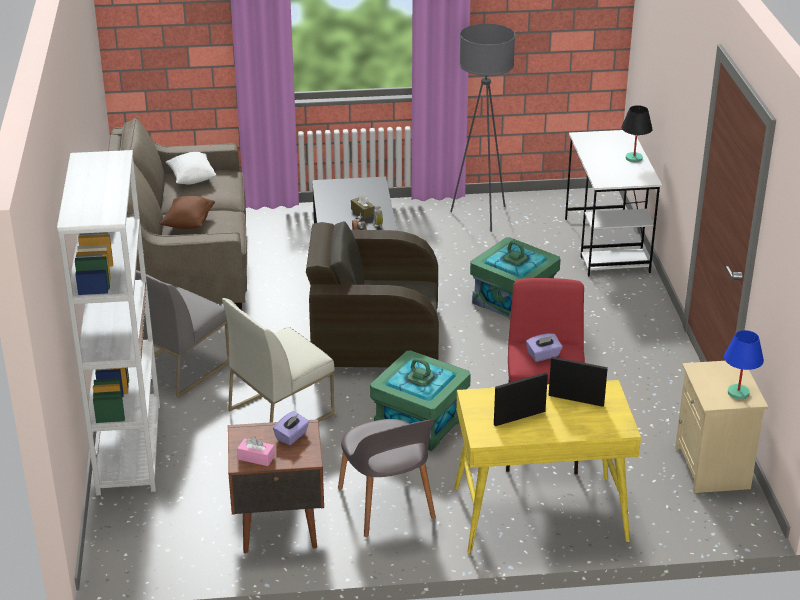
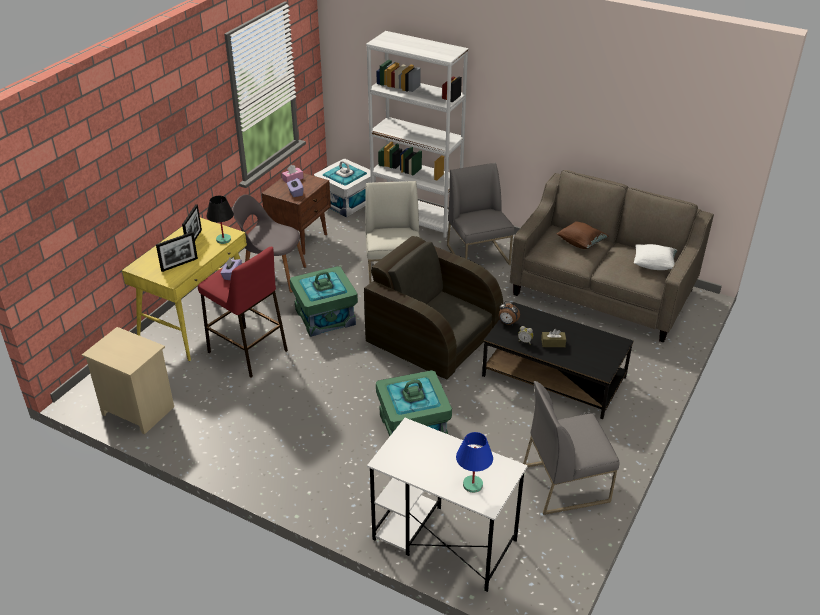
camera: 125 degrees right, 5 degrees up
brown armchair [306,221,439,367] -> brown armchair turned 90 degrees counterclockwise [364,236,503,380]
grey floor lamp [450,23,515,232] -> grey chair [523,381,619,515]
black table lamp [621,105,653,162] -> black table lamp moved to [207,196,234,244]
blue table lamp [724,330,764,400] -> blue table lamp moved to [456,432,493,493]
none -> white storage box [314,159,376,217]

